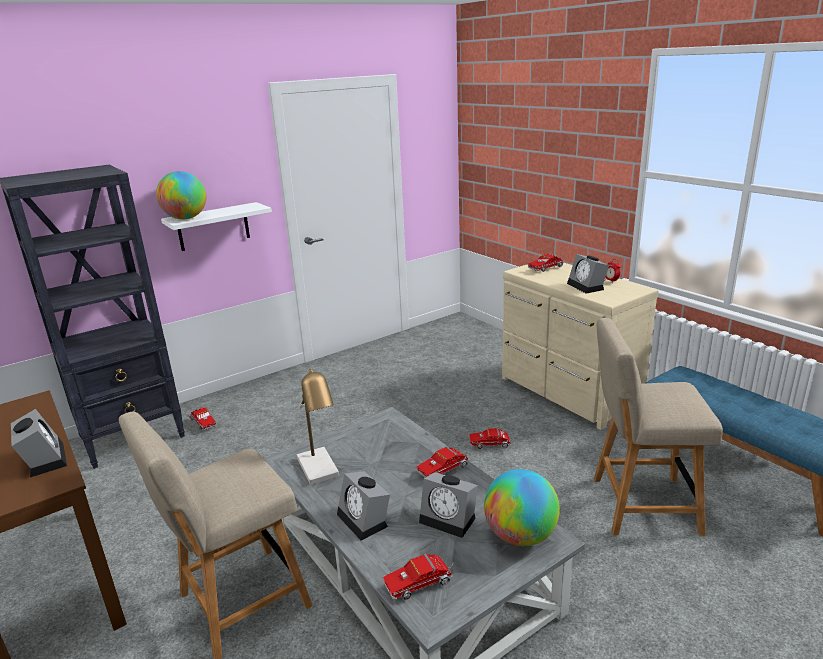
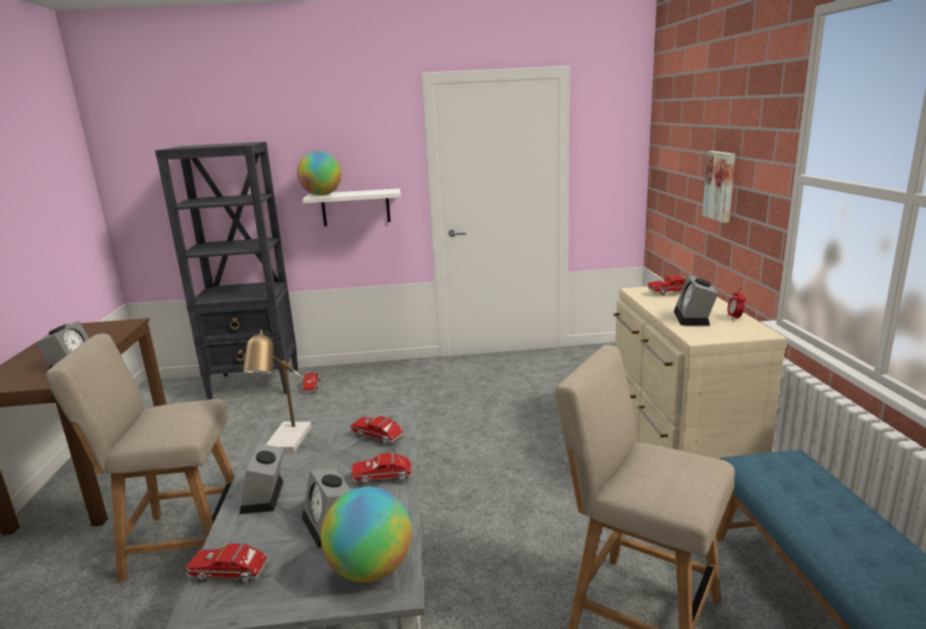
camera: 30 degrees right, 5 degrees down
toy truck [469,428,514,449] -> toy truck moved to [350,416,404,445]
none -> picture [702,151,735,223]

